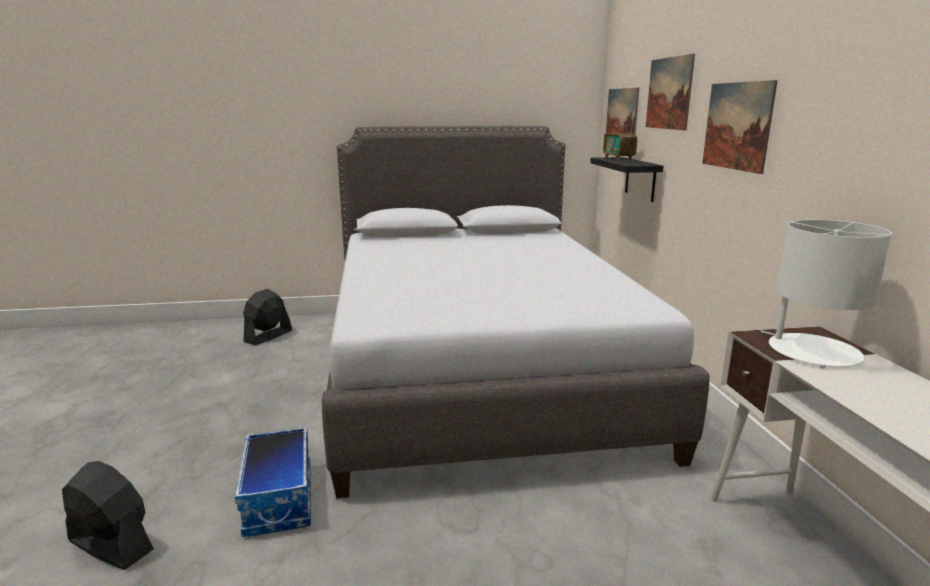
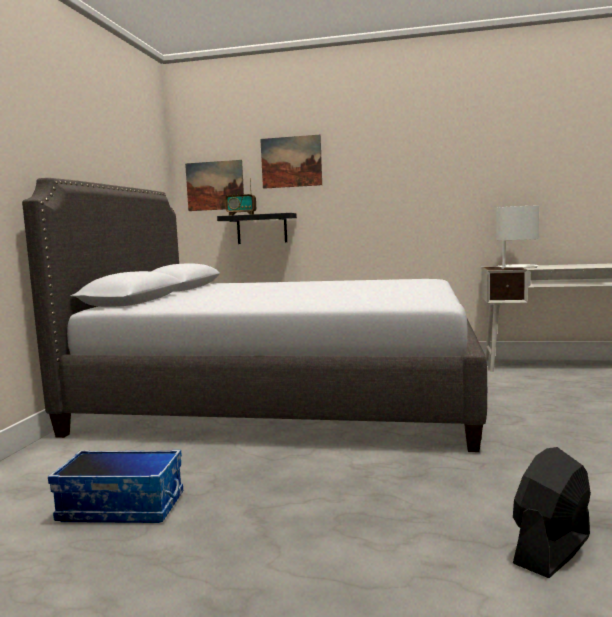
camera: 70 degrees left, 10 degrees down
storage box [235,427,311,537] -> storage box moved to [48,450,183,523]
black fan [243,289,292,345] -> none
picture [702,80,778,174] -> none

